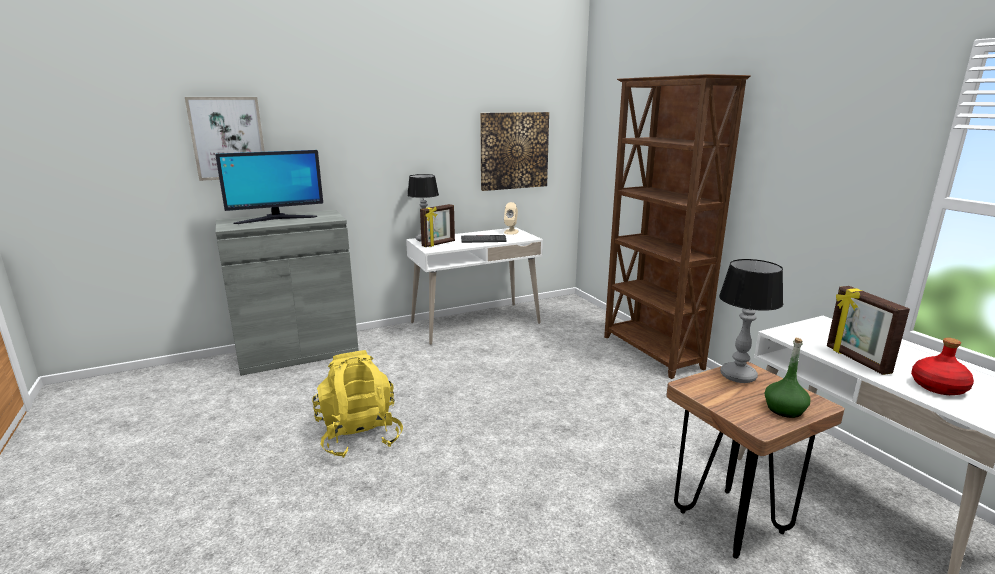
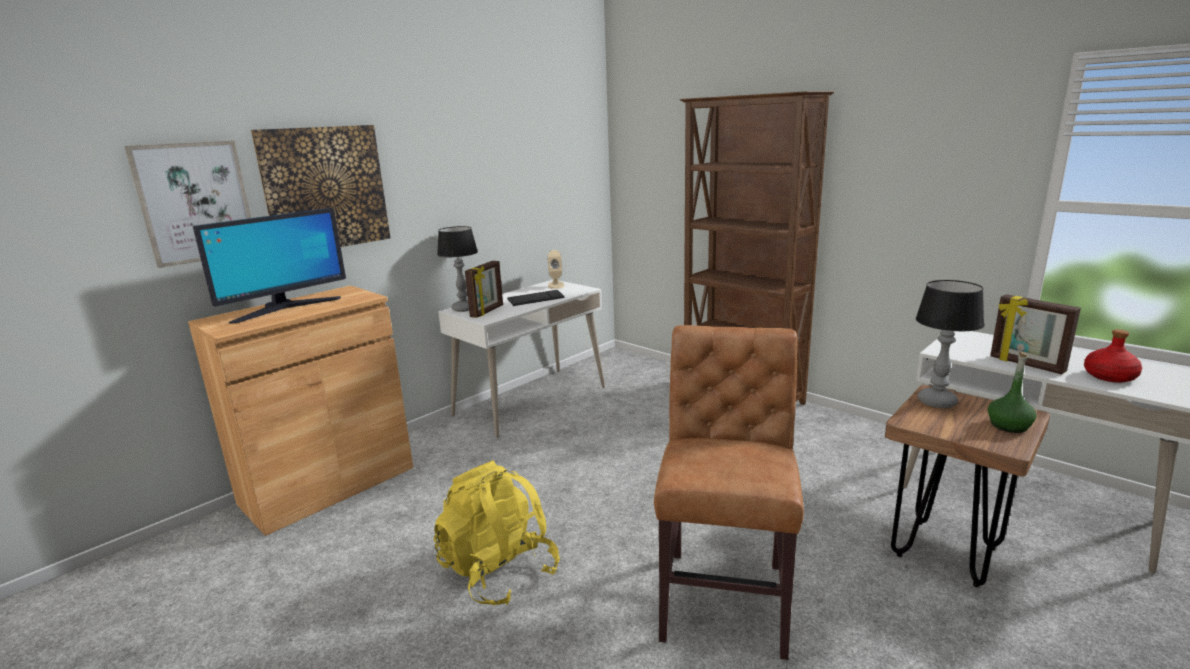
camera: 20 degrees left, 0 degrees up
grey cabinet [216,210,359,376] -> brown cabinet [188,285,413,536]
picture [480,112,549,191] -> picture moved to [251,125,390,247]
none -> brown chair [654,325,804,660]

